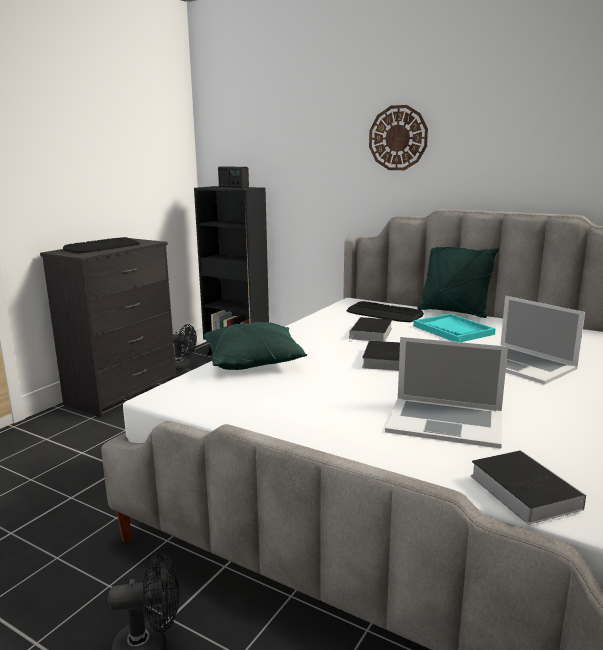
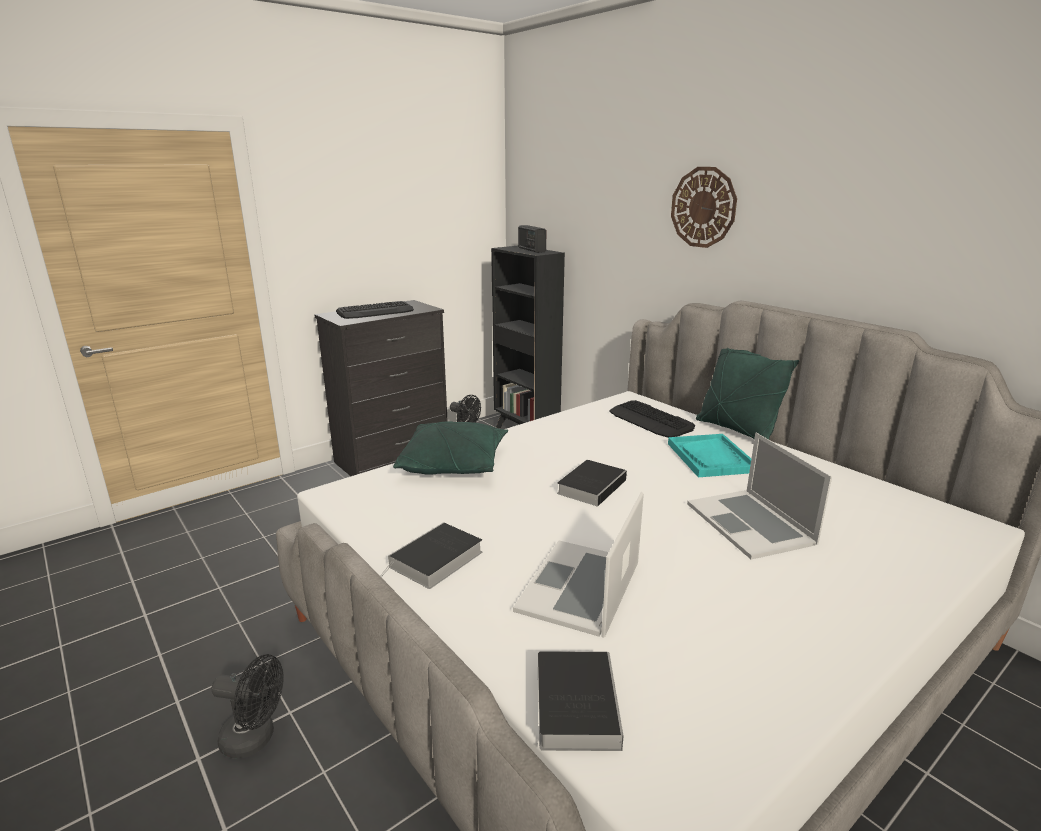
camera: 20 degrees right, 5 degrees up
book [349,317,392,341] -> book moved to [380,522,482,589]
laptop [385,337,508,449] -> laptop turned 75 degrees clockwise [513,492,644,638]

